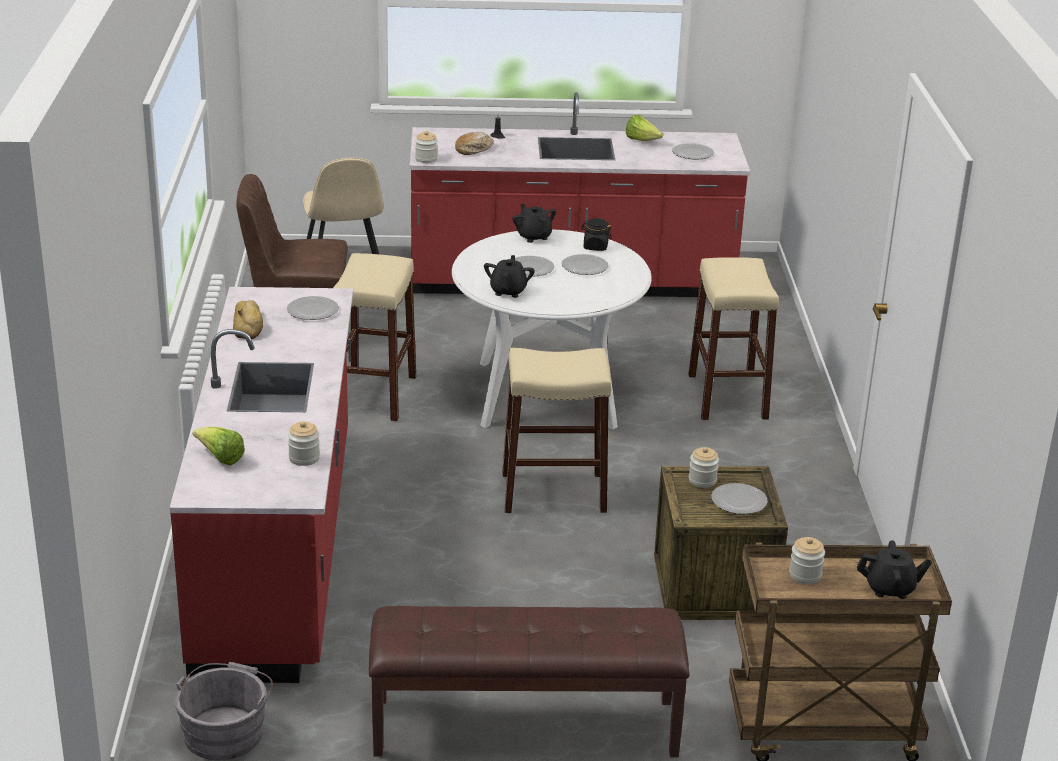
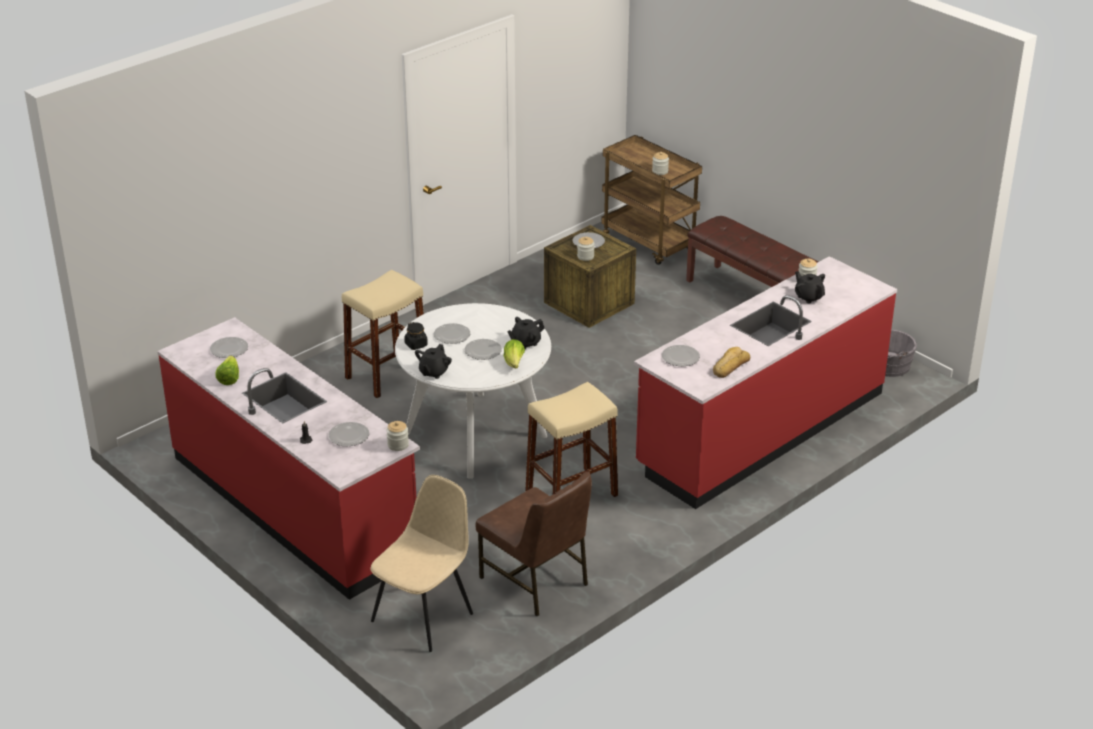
camera: 130 degrees left, 5 degrees up
lettuce [193,427,245,466] -> lettuce moved to [503,339,525,368]
bread [455,132,494,155] -> plate [328,422,369,446]
beige stool [502,348,611,513] -> none
black teapot [857,540,932,599] -> black teapot moved to [795,271,825,303]

